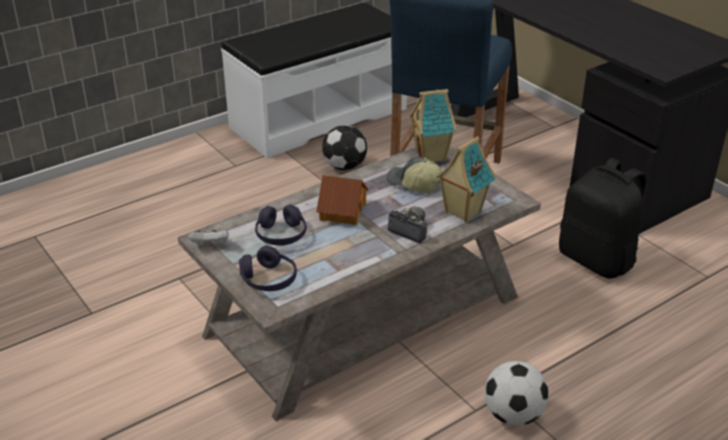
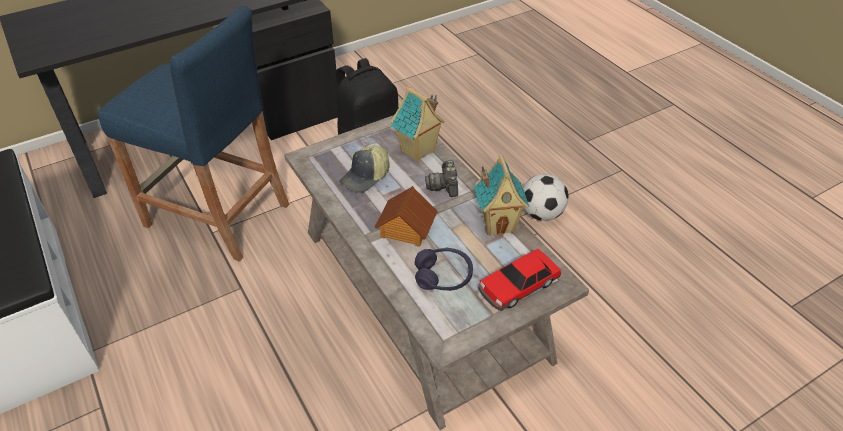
camera: 85 degrees left, 10 degrees up
white game controller [189,230,229,246] -> none
purple headphones [239,246,297,291] -> toy car [478,249,561,311]
football [322,125,367,170] -> none
camera [388,207,427,243] -> camera turned 45 degrees counterclockwise [425,160,458,197]
toy house [409,88,457,162] -> toy house moved to [474,154,529,236]

